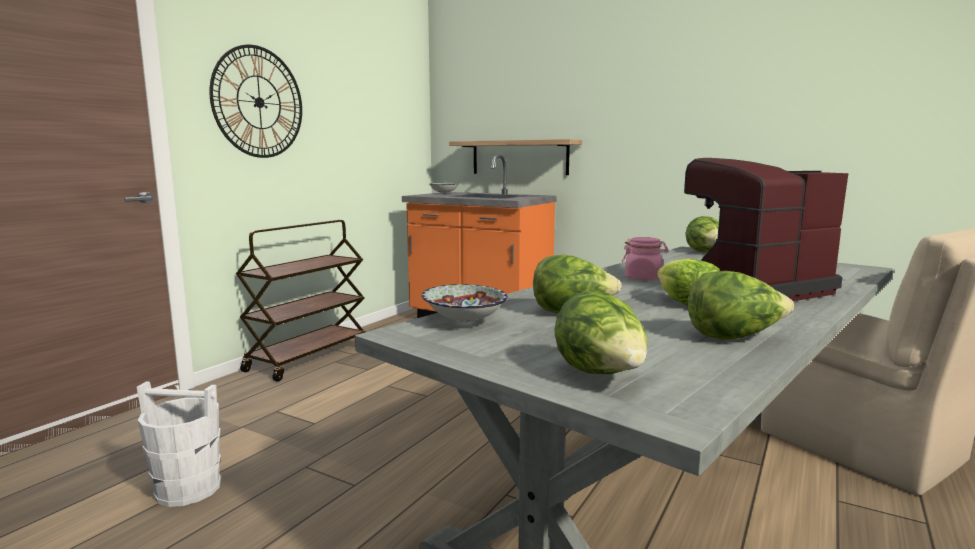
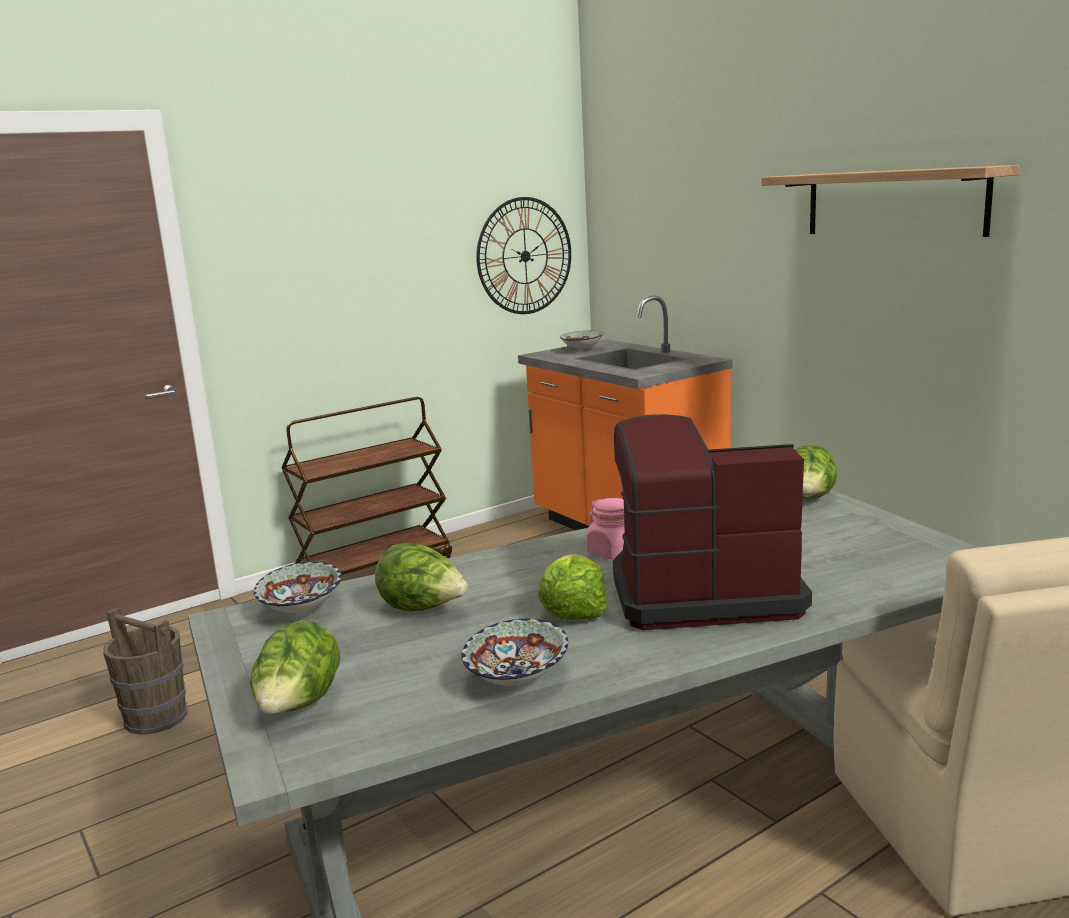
camera: 25 degrees right, 5 degrees up
white bucket [137,381,221,507] -> brown bucket [103,607,188,735]
wall clock [209,45,302,158] -> wall clock moved to [476,197,571,314]
shelf [449,139,582,175] -> shelf moved to [761,165,1020,237]
lettuce [688,271,794,340] -> bowl [461,619,568,686]

